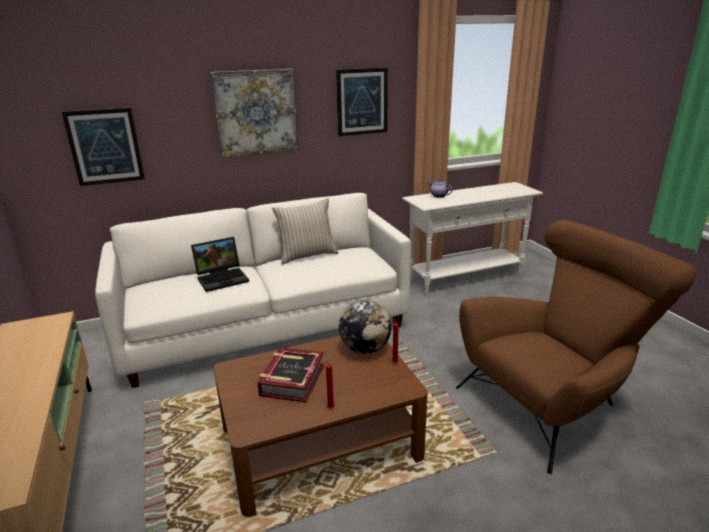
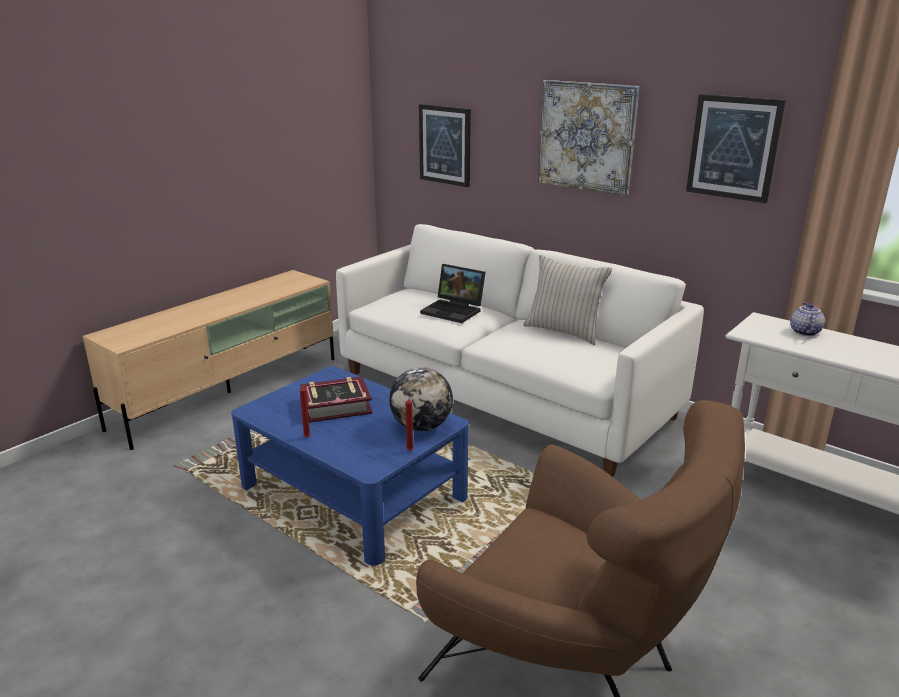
camera: 60 degrees right, 0 degrees up
brown coffee table [213,336,428,517] -> blue coffee table [231,366,469,566]

